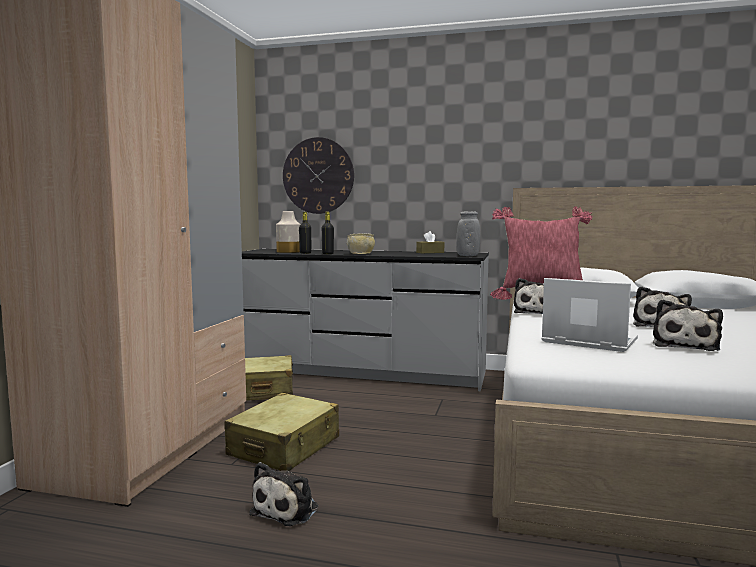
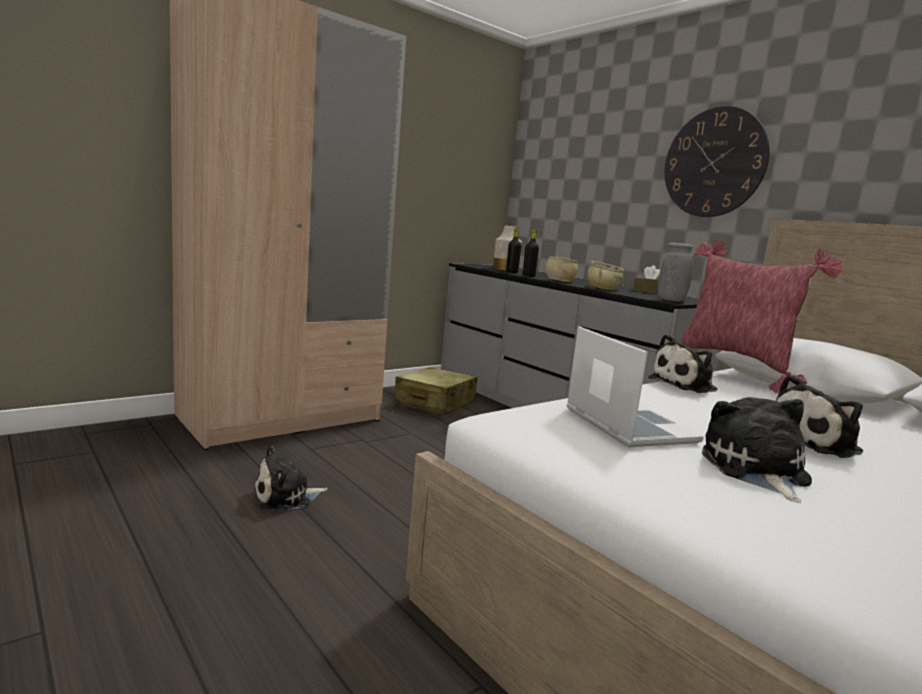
camera: 35 degrees right, 5 degrees up
beige suitcase [224,393,339,471] -> none
wall clock [283,137,354,214] -> wall clock moved to [664,106,769,217]
plush toy [653,299,723,351] -> plush toy turned 120 degrees clockwise [702,397,812,503]
none -> beige bowl [587,261,624,290]

